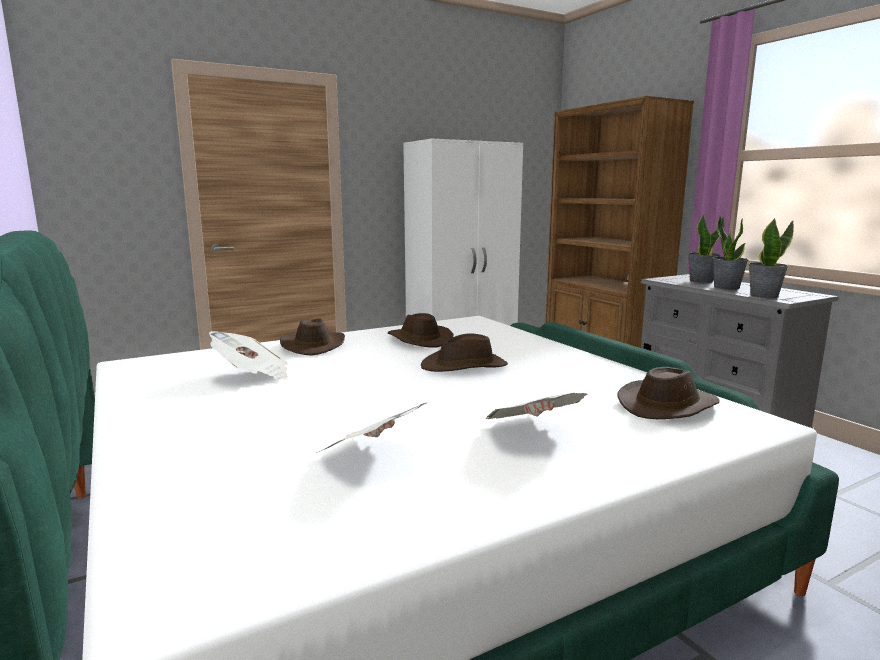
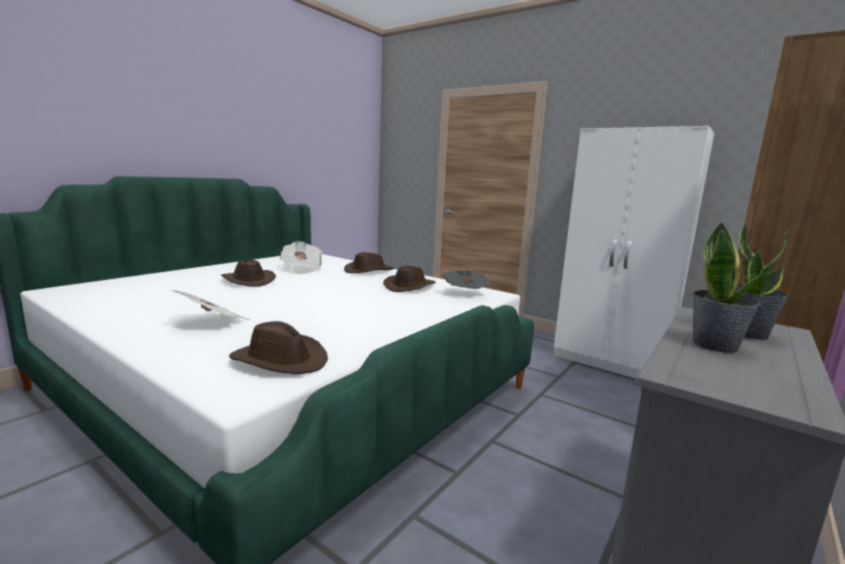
camera: 65 degrees right, 0 degrees up
newspaper [316,402,428,453] -> newspaper moved to [441,271,492,289]
brown hat [421,333,508,372] -> brown hat moved to [221,260,276,287]
potted plant [749,218,794,298] -> none

